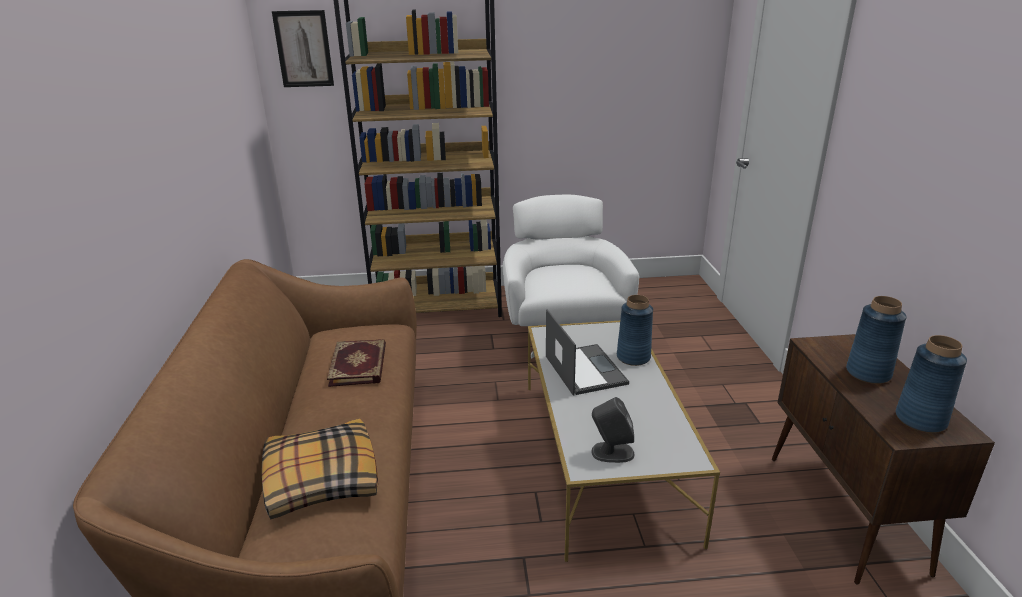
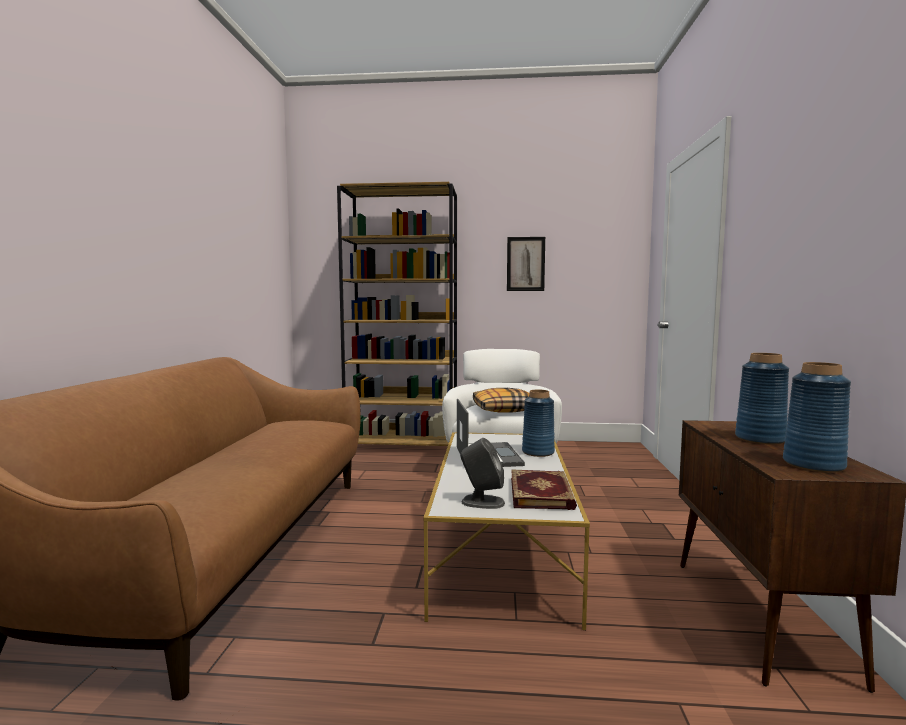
camera: 10 degrees right, 20 degrees down
pillow [262,419,378,519] -> pillow moved to [473,388,529,413]
picture [272,10,334,87] -> picture moved to [507,237,545,291]
book [327,339,386,387] -> book moved to [511,469,577,510]

